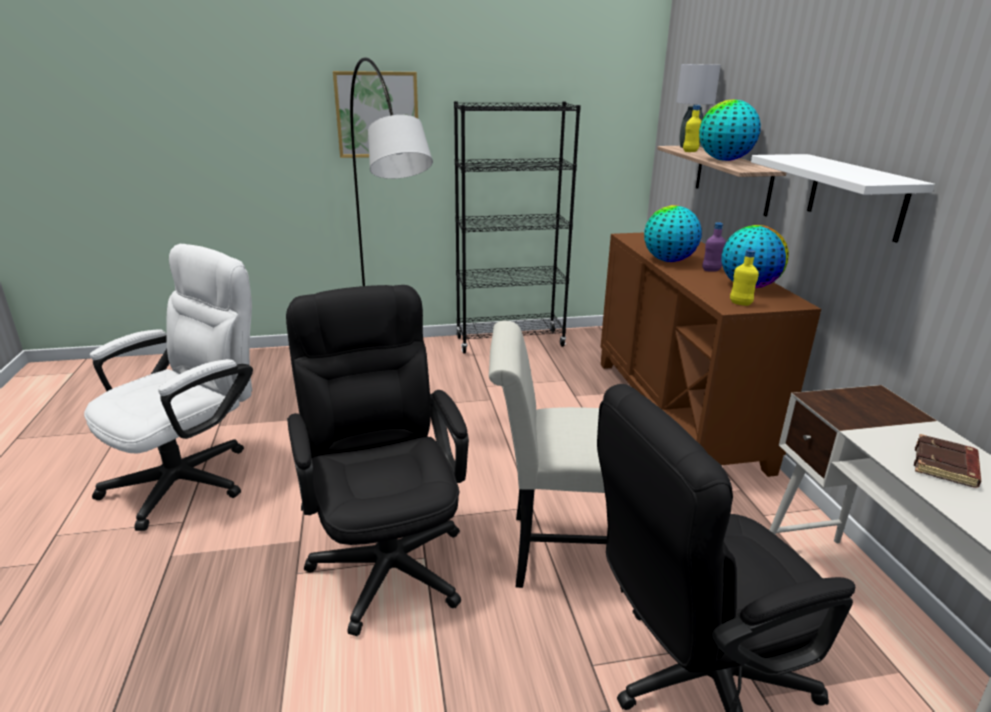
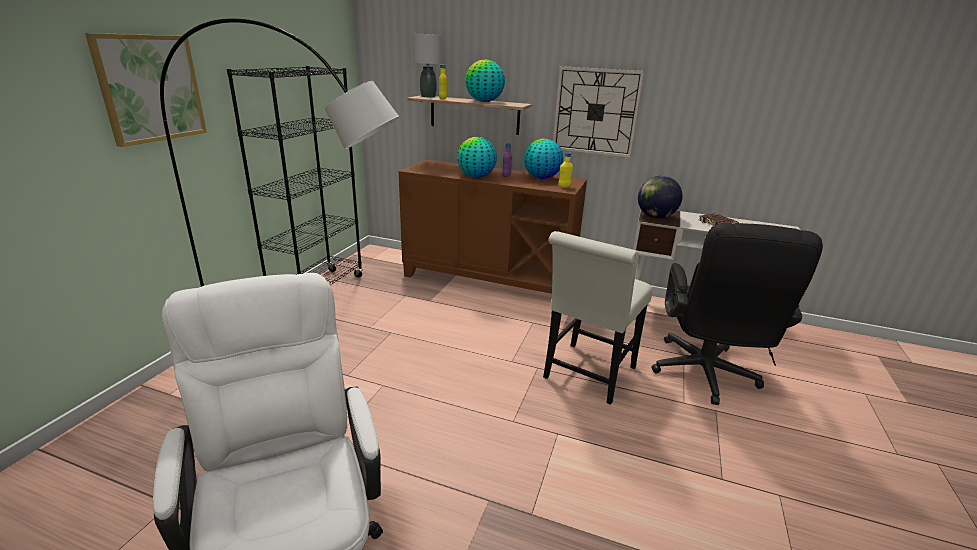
camera: 60 degrees left, 0 degrees up
black office chair [286,285,469,636] -> none
white shelf [751,154,935,243] -> wall clock [553,66,645,158]
none -> globe [638,176,683,219]

